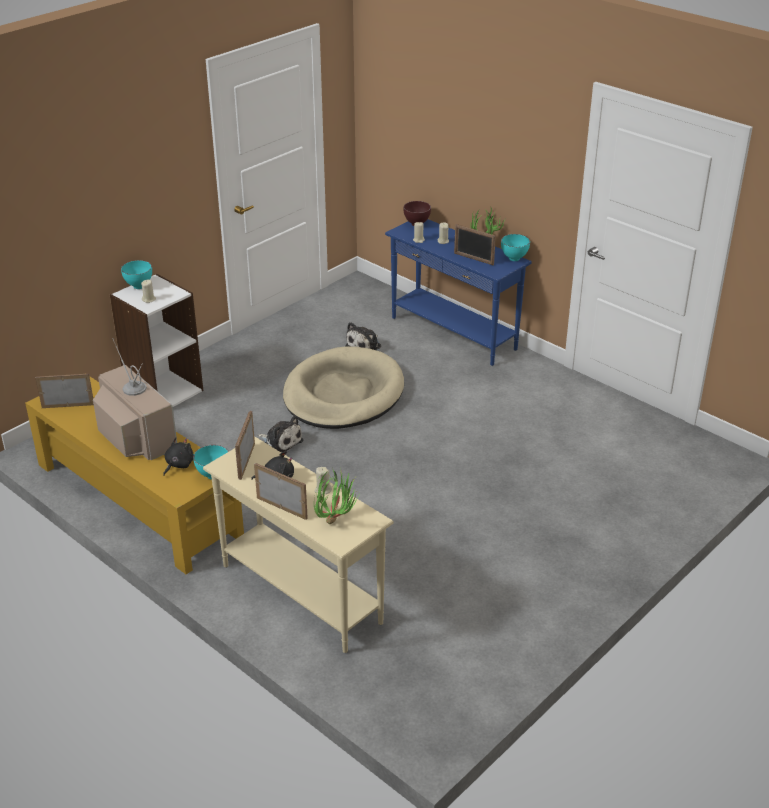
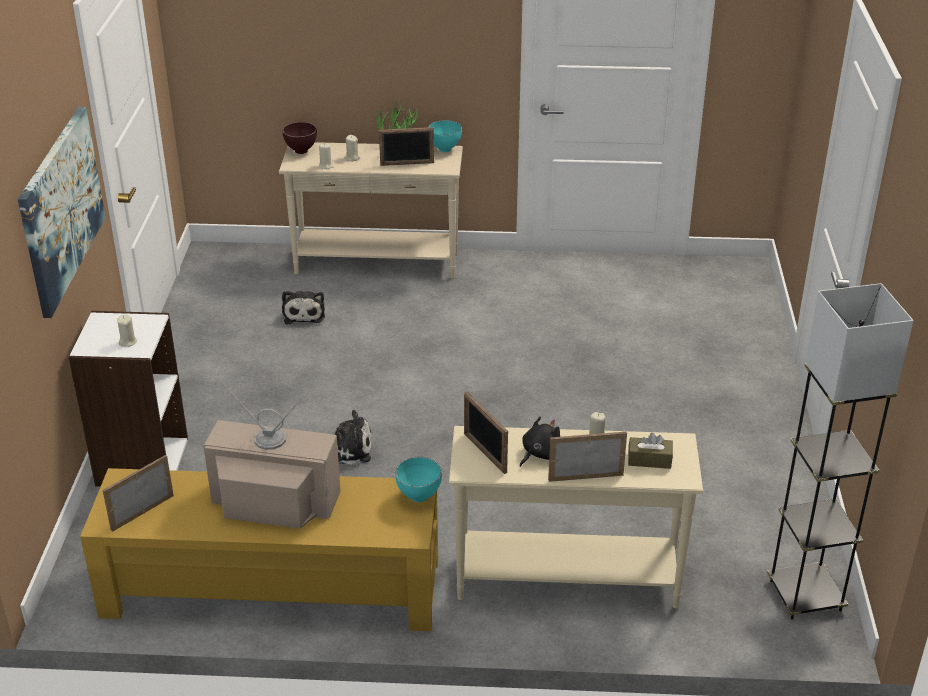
camera: 40 degrees left, 0 degrees up
turquoise bowl [121,260,152,289] -> none
black plush toy [163,437,194,476] -> none
beige dog bed [283,347,404,429] -> none
potted plant [314,468,359,524] -> brown tissue box [628,433,673,469]
blue console table [385,219,532,366] -> beige console table [279,142,463,279]
none -> picture [18,107,106,318]
none -> grey floor lamp [767,283,914,620]

